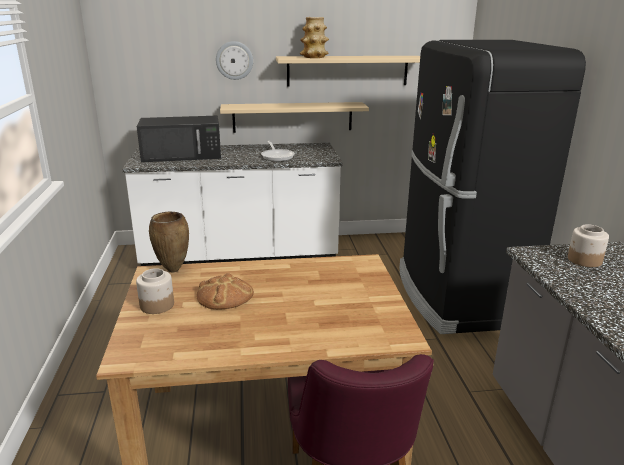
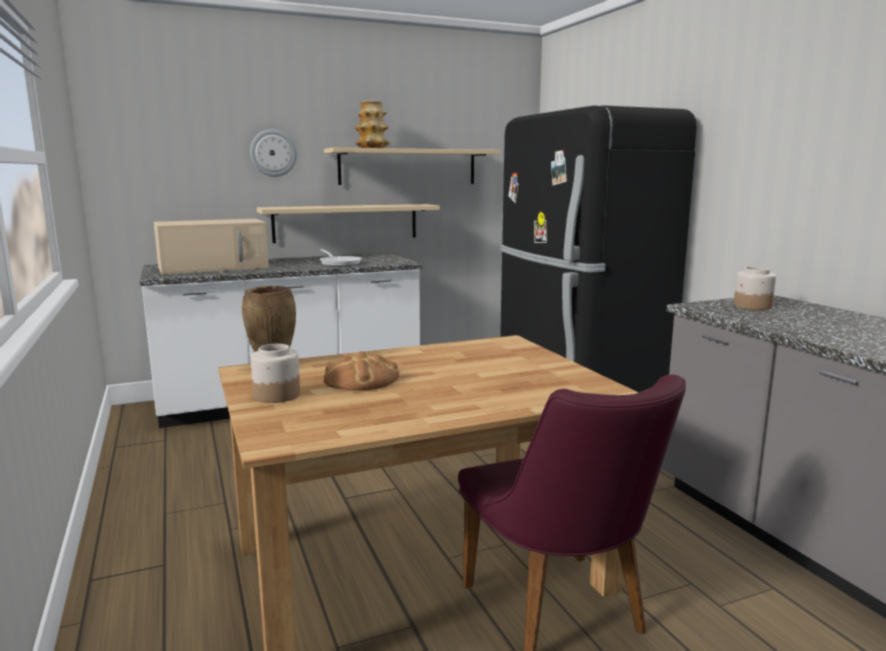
camera: 15 degrees left, 10 degrees down
black microwave [137,116,221,162] -> beige microwave [154,219,269,275]

